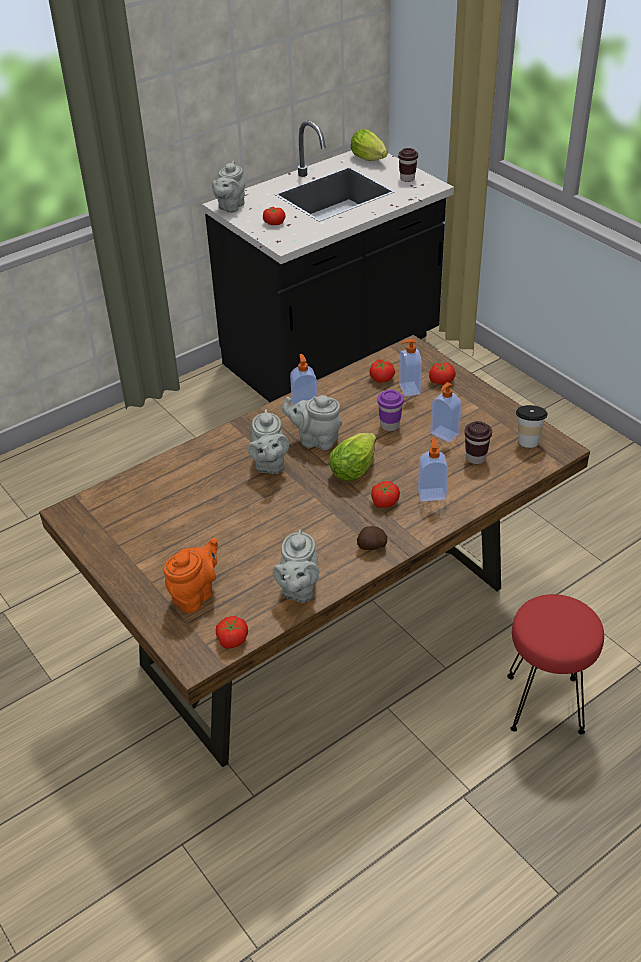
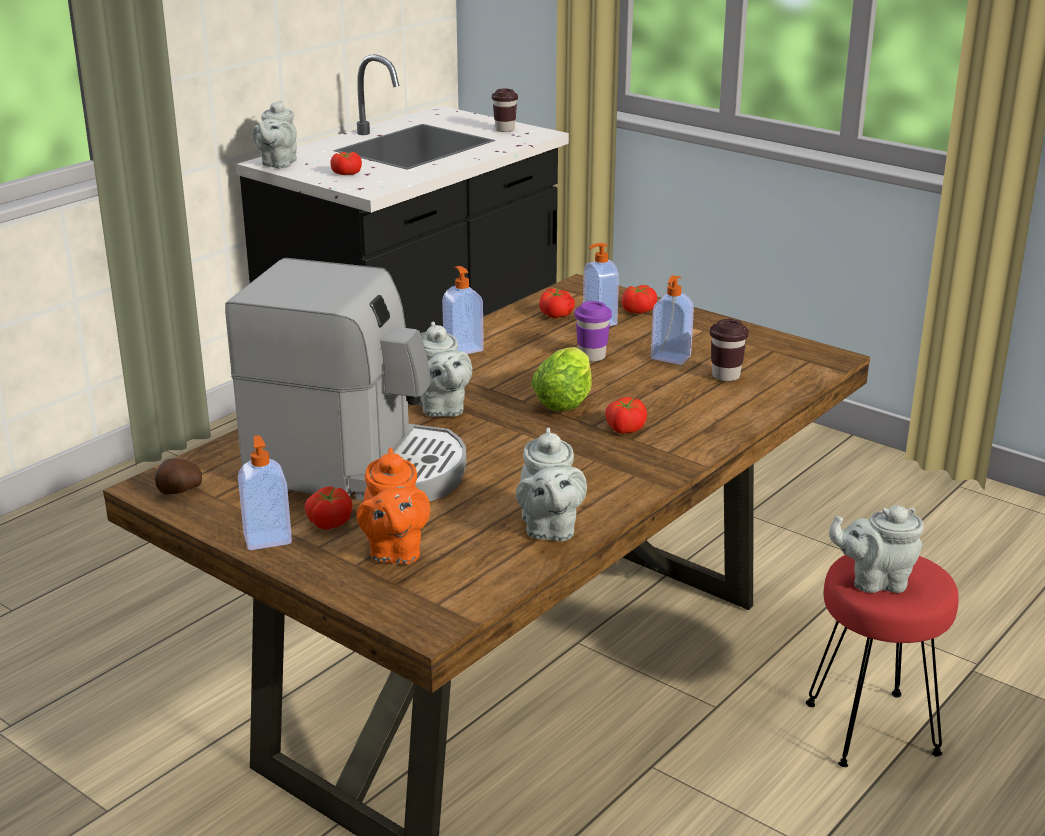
camera: 15 degrees left, 15 degrees down
orange teapot [163,538,218,613] -> orange teapot turned 150 degrees clockwise [356,447,430,564]
tomato [216,616,248,649] -> tomato moved to [305,486,352,530]
grey teapot [282,395,342,450] -> grey teapot moved to [829,505,924,593]
lettuce [351,129,388,161] -> none
potato [357,526,387,550] -> potato moved to [155,458,202,495]
soap dispenser [418,438,448,501] -> soap dispenser moved to [238,435,292,550]
cup [516,405,548,448] -> none
none -> coffee machine [225,258,466,502]

